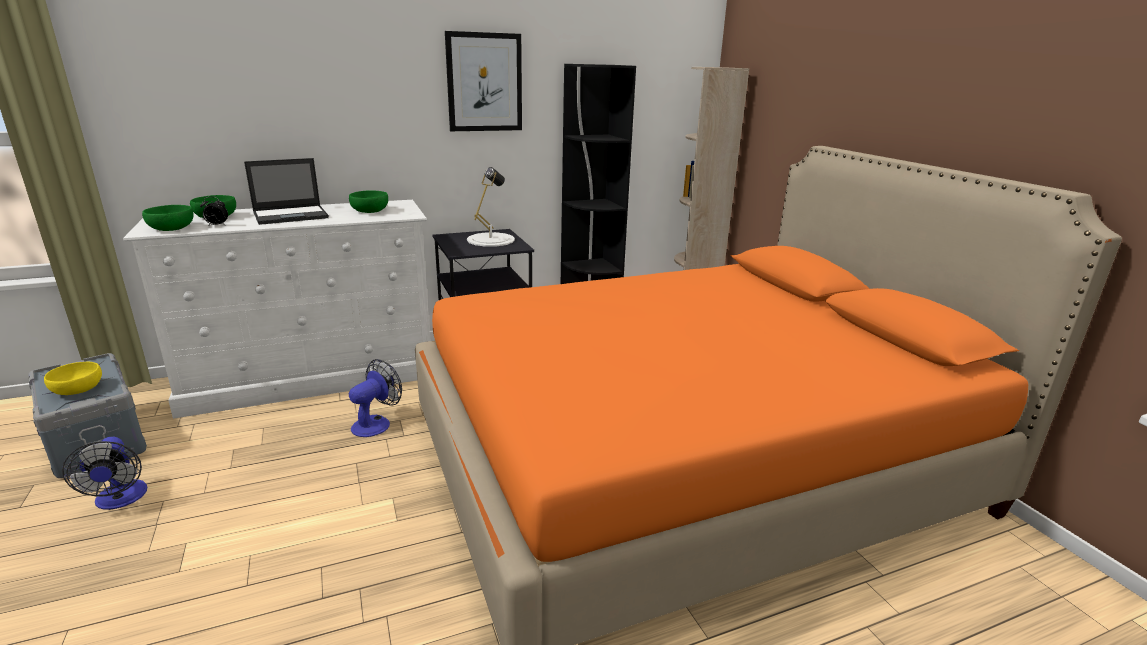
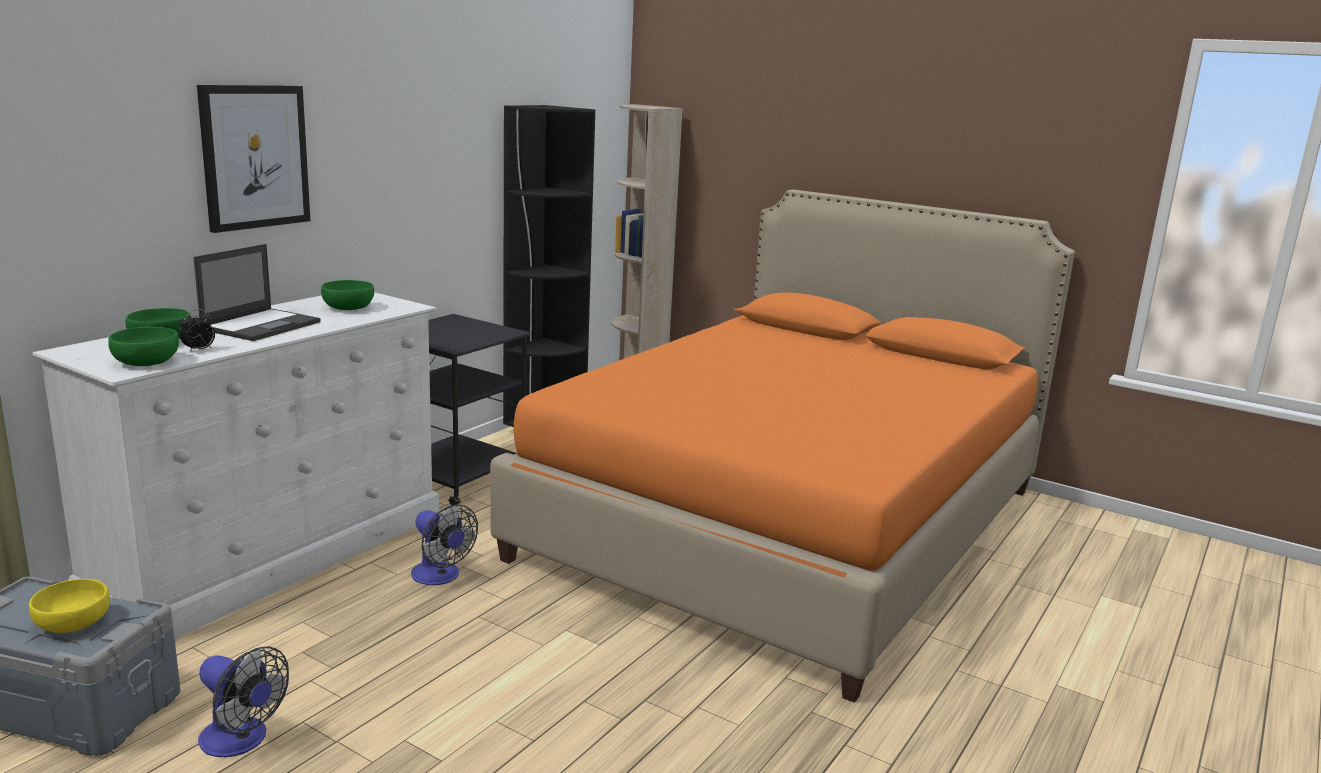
camera: 35 degrees left, 5 degrees down
fan [349,359,402,437] -> fan turned 135 degrees clockwise [411,504,478,585]
picture [445,31,522,131] -> picture moved to [197,85,310,233]
white table lamp [467,167,515,247] -> none

